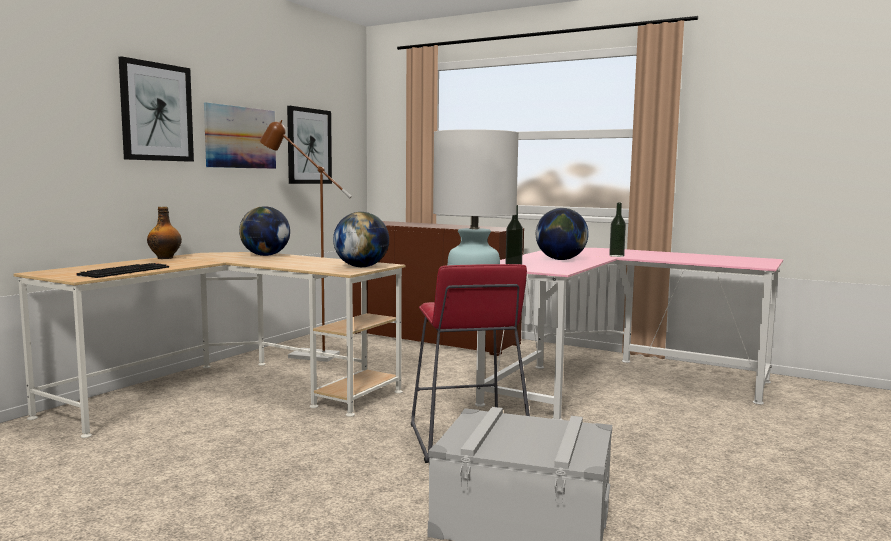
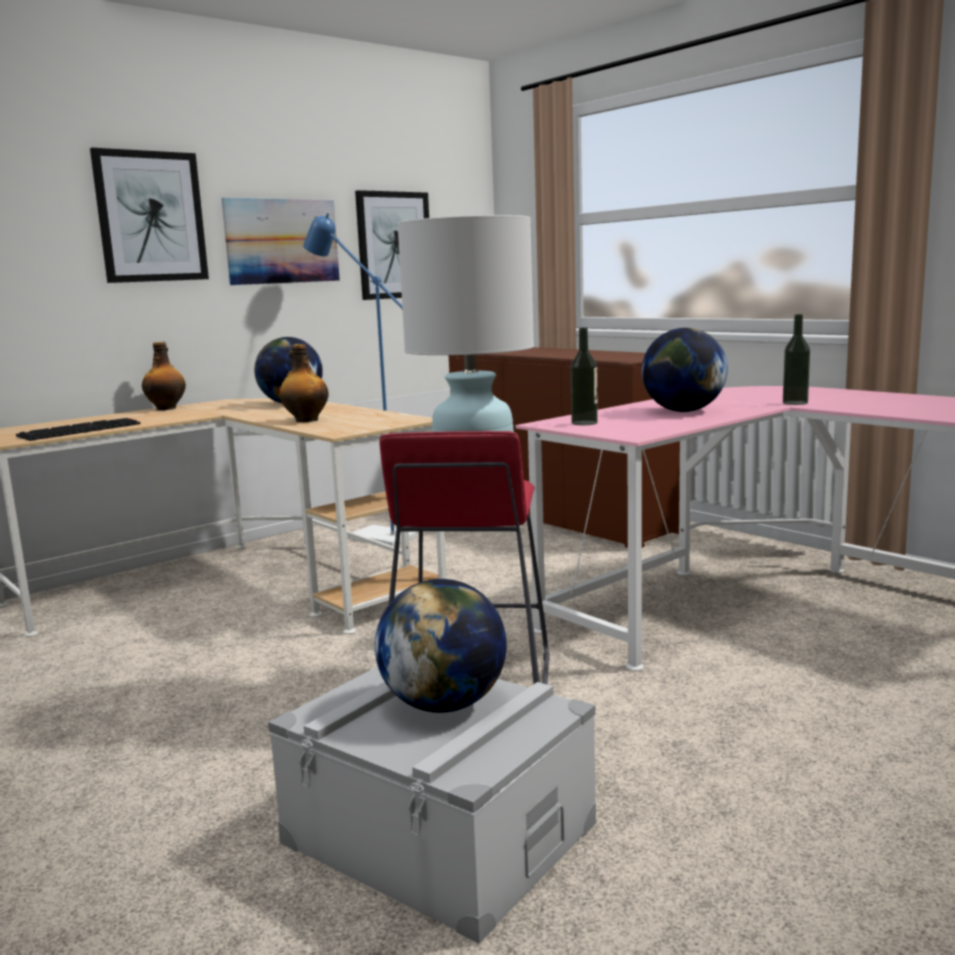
camera: 20 degrees right, 5 degrees up
brown floor lamp [260,120,352,362] -> blue floor lamp [303,213,417,546]
globe [333,212,389,267] -> globe moved to [375,579,507,713]
none -> bottle [279,344,329,422]

